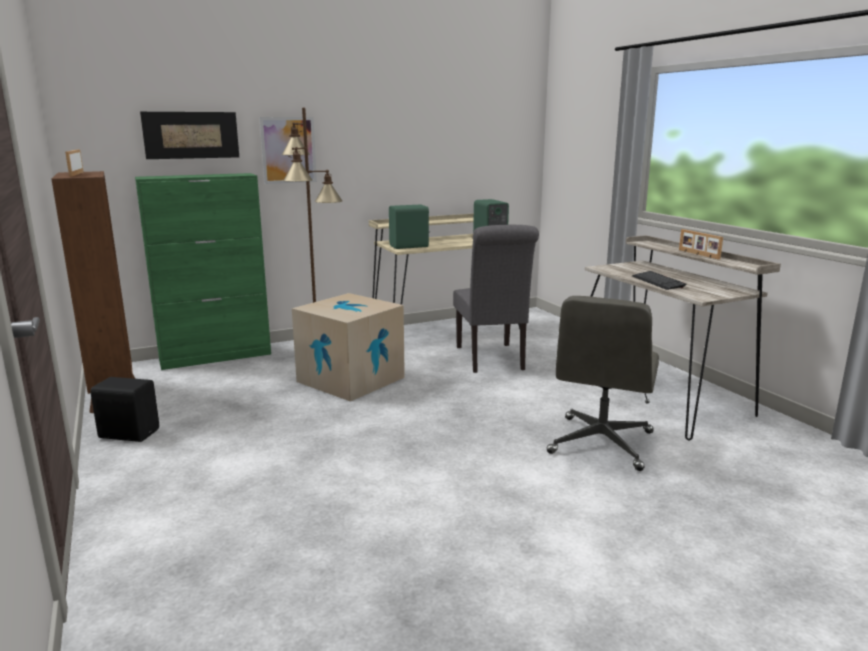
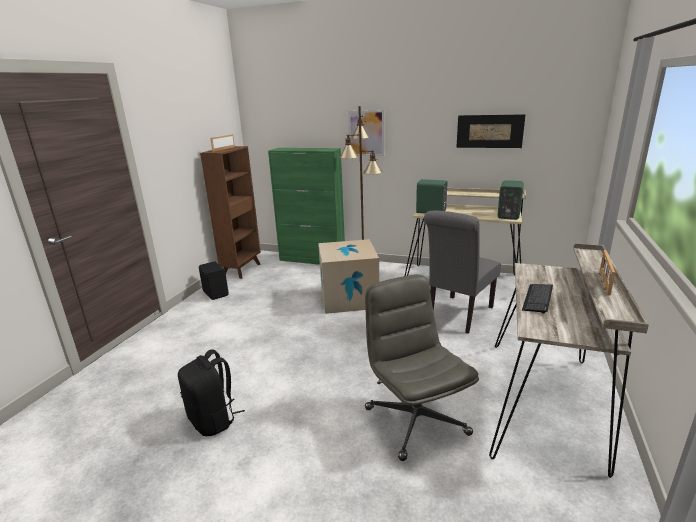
camera: 45 degrees right, 5 degrees up
picture [140,112,239,159] -> picture moved to [456,114,526,148]
grey office chair [547,296,659,471] -> grey office chair turned 90 degrees clockwise [365,274,479,461]
none -> black backpack [178,349,245,436]

